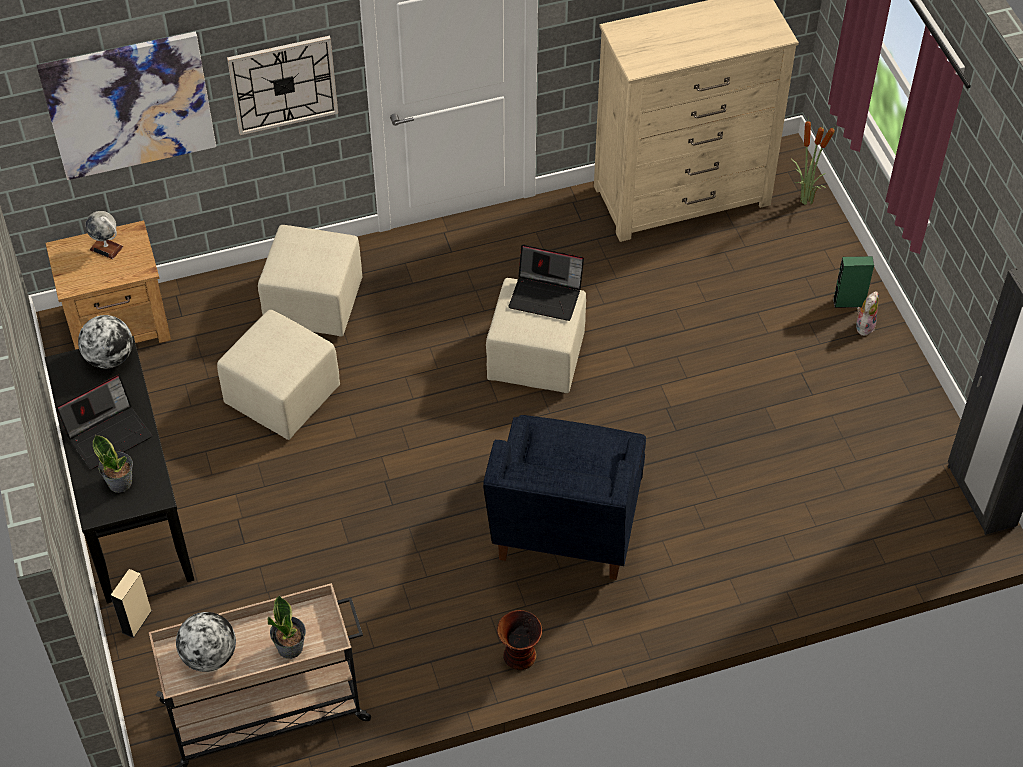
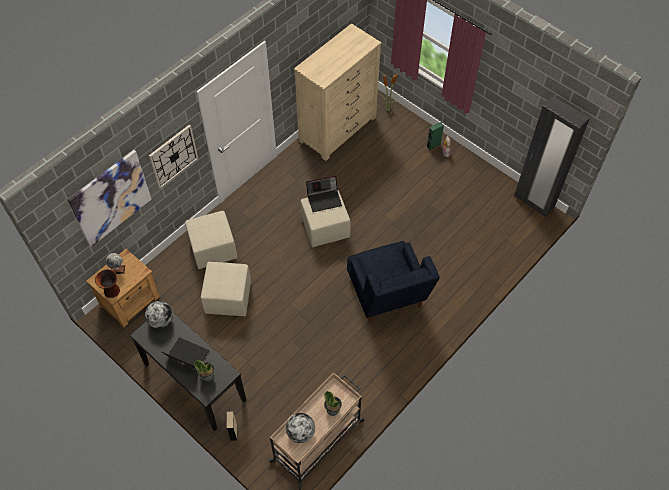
camera: 30 degrees left, 5 degrees up
laptop [56,375,152,469] -> laptop turned 90 degrees counterclockwise [161,337,210,368]
vase [497,610,542,670] -> vase moved to [95,269,120,298]

